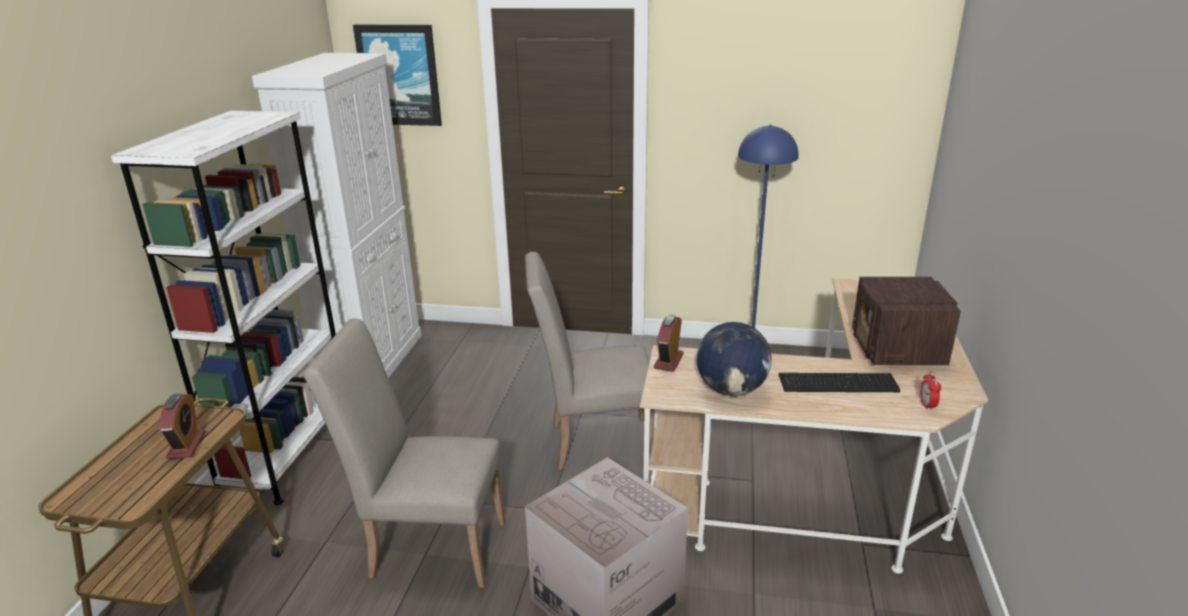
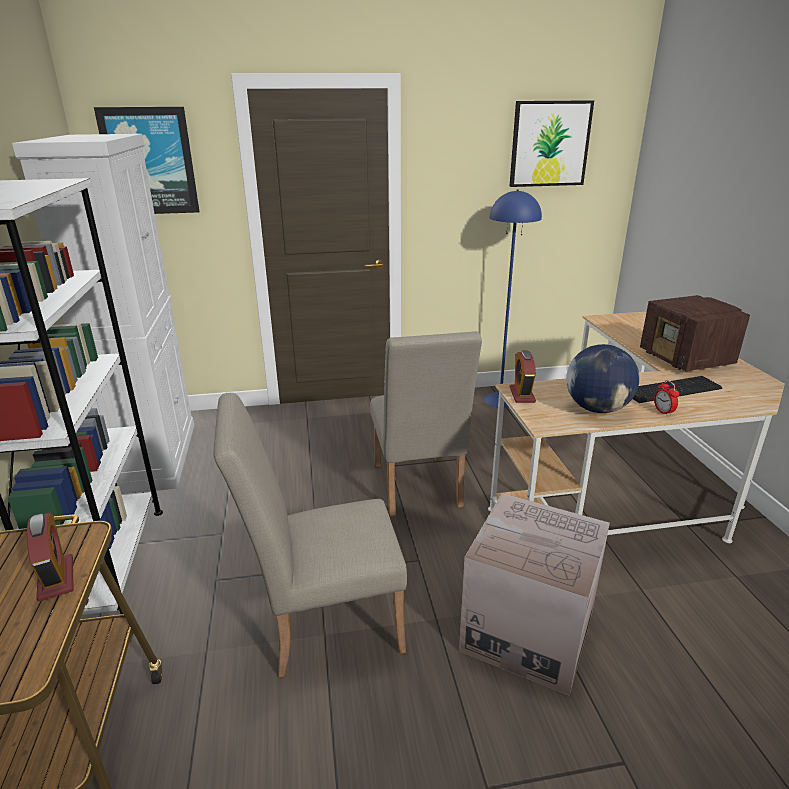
camera: 20 degrees left, 0 degrees up
beige chair [525,252,655,470] -> beige chair turned 75 degrees counterclockwise [370,331,482,516]
alarm clock [920,371,941,411] -> alarm clock moved to [654,380,679,416]
none -> picture [510,100,594,187]

